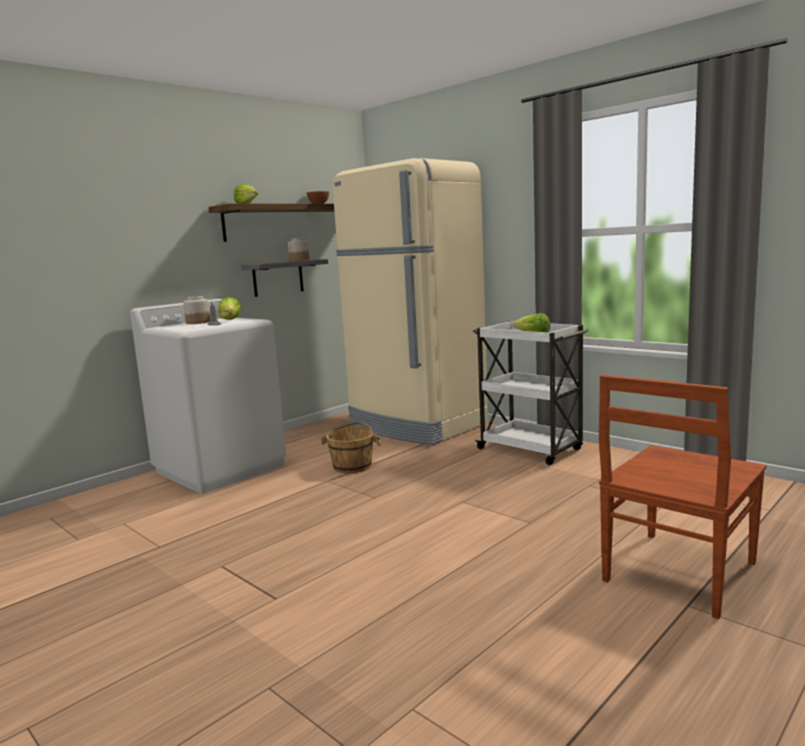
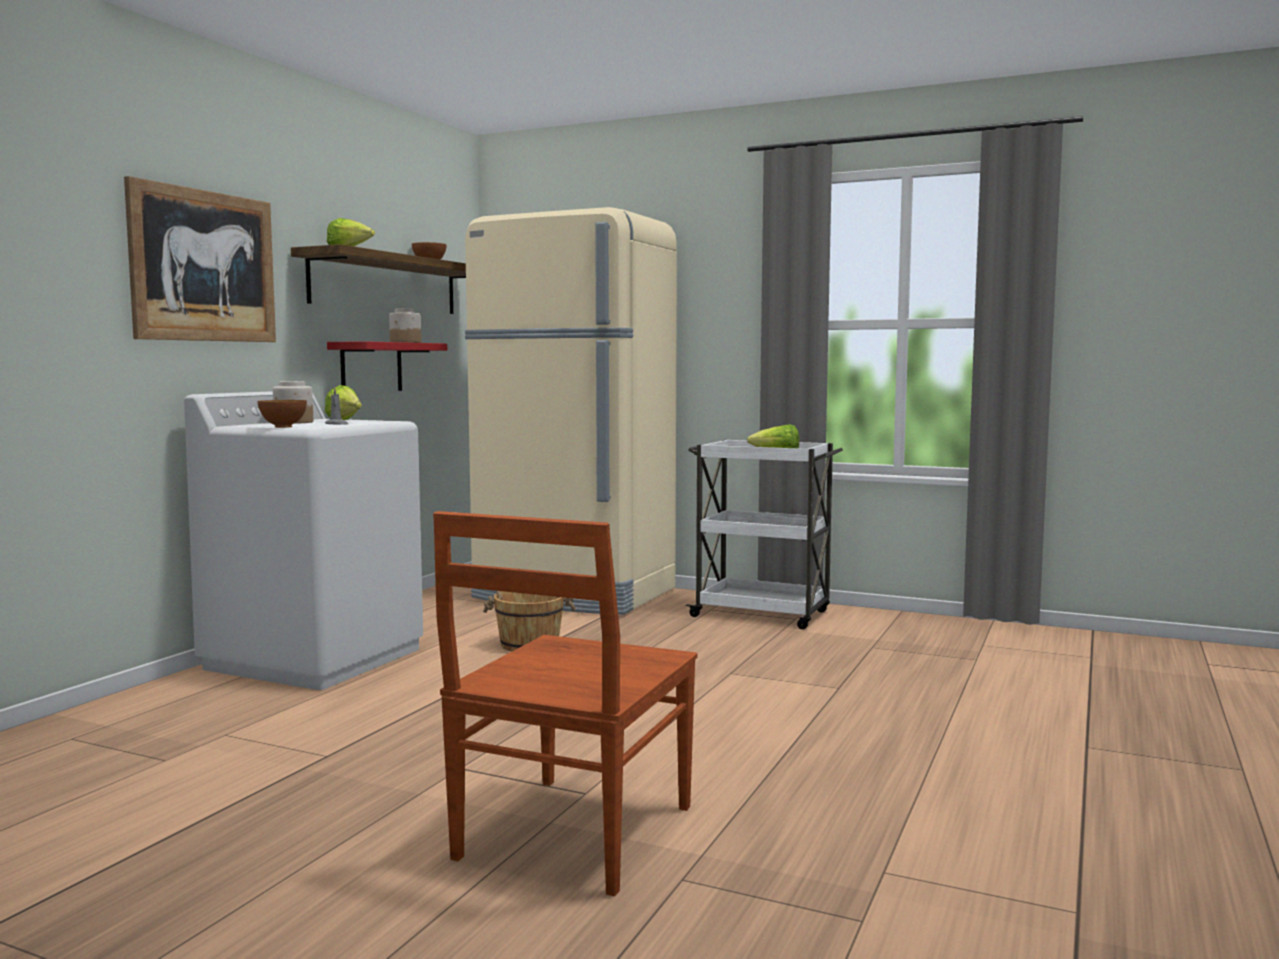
camera: 20 degrees left, 5 degrees down
grey shelf [241,259,328,297] -> red shelf [327,341,447,391]
brown chair [599,375,767,619] -> brown chair moved to [433,511,698,896]
none -> picture [124,176,276,342]
none -> bowl [257,400,307,428]

